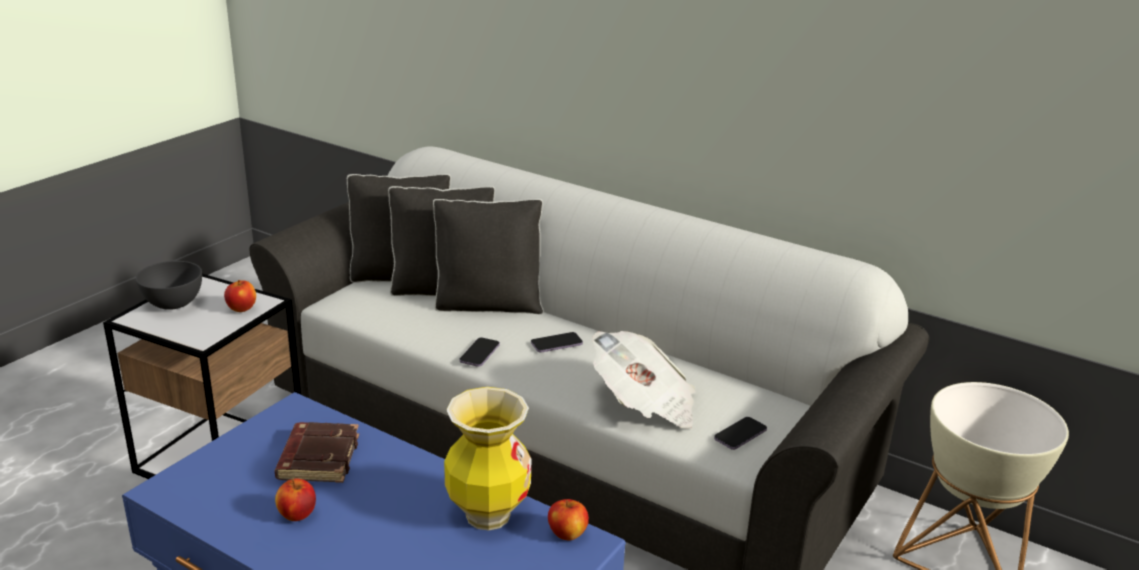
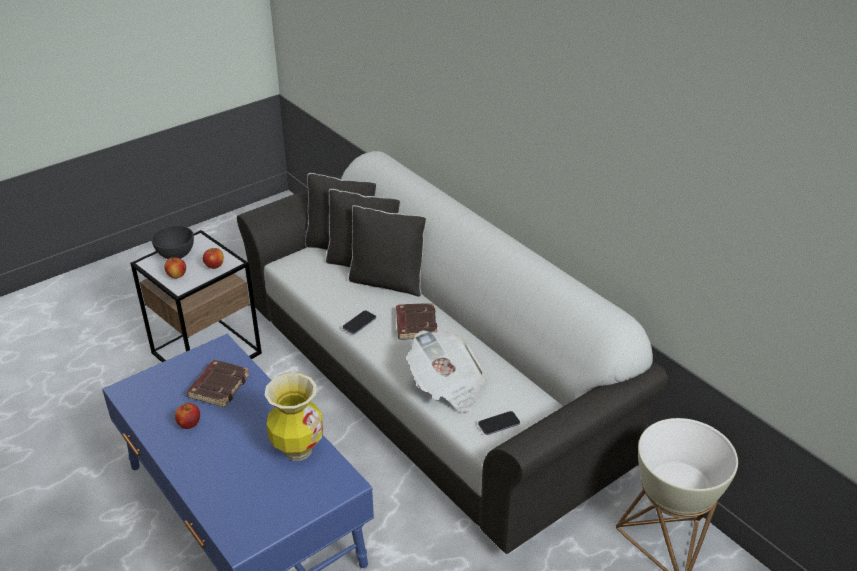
camera: 20 degrees right, 10 degrees up
phone [531,332,583,353] -> brown book [396,303,437,340]
apple [548,499,589,540] -> apple moved to [164,257,186,278]

